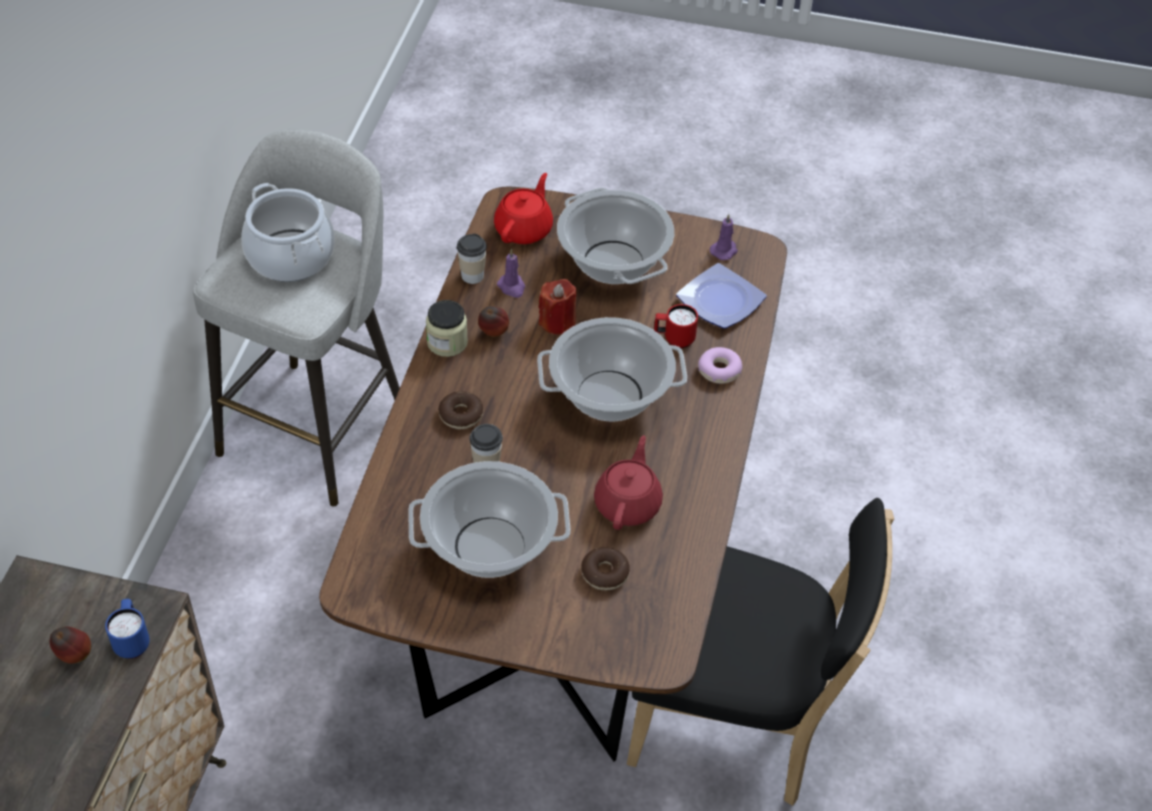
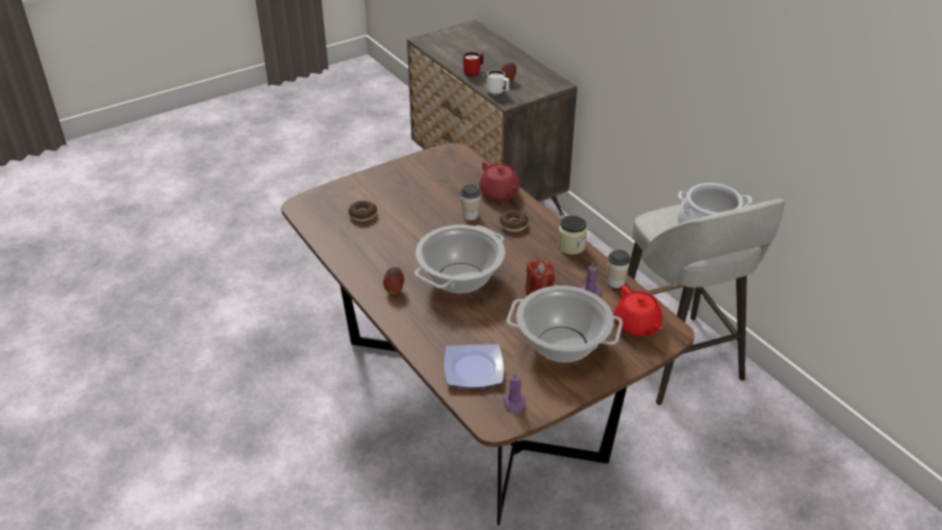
camera: 135 degrees right, 10 degrees down
blue mug [105,599,150,659] -> white mug [487,70,509,95]
cooking pot [408,461,571,578] -> none
apple [478,306,509,337] -> apple moved to [383,267,404,294]
red teapot [594,435,663,530] -> red teapot moved to [479,161,520,201]
black chair [627,498,894,806] -> none
red mug [654,304,698,348] -> red mug moved to [463,52,483,77]
donut [698,347,742,384] -> none

